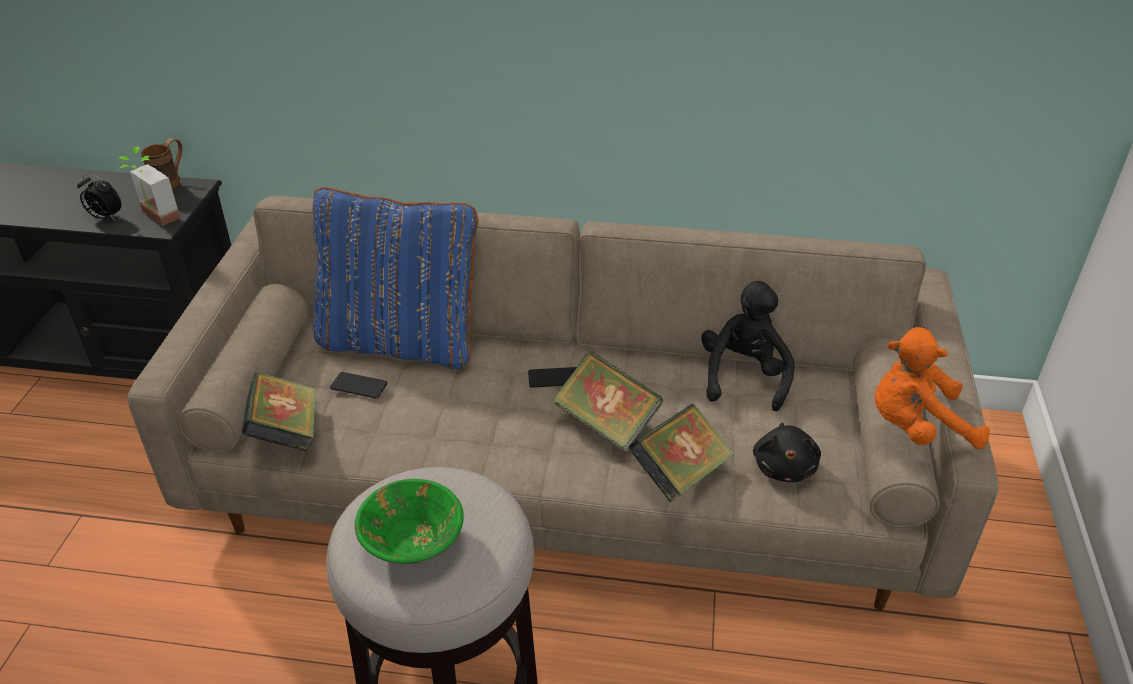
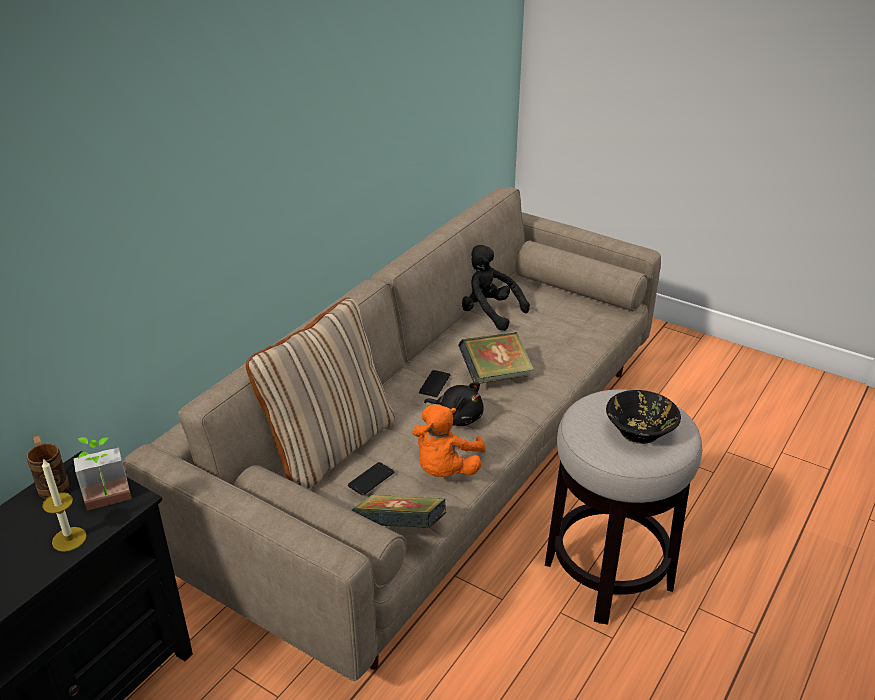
camera: 65 degrees left, 5 degrees down
alarm clock [77,174,122,220] -> candle [42,458,87,552]
blue pillow [313,187,478,369] -> beige pillow [246,298,395,489]
green bowl [355,479,464,564] -> black bowl [606,390,681,444]
book [628,404,735,502] -> none
black plush toy [753,423,821,482] -> black plush toy moved to [424,382,484,426]
orange plush toy [875,327,990,449] -> orange plush toy moved to [412,404,486,477]

